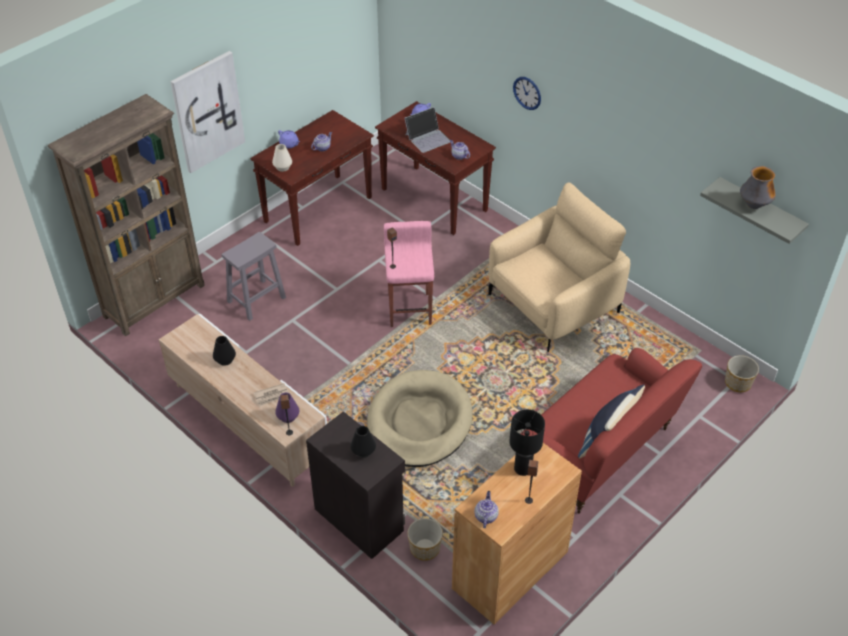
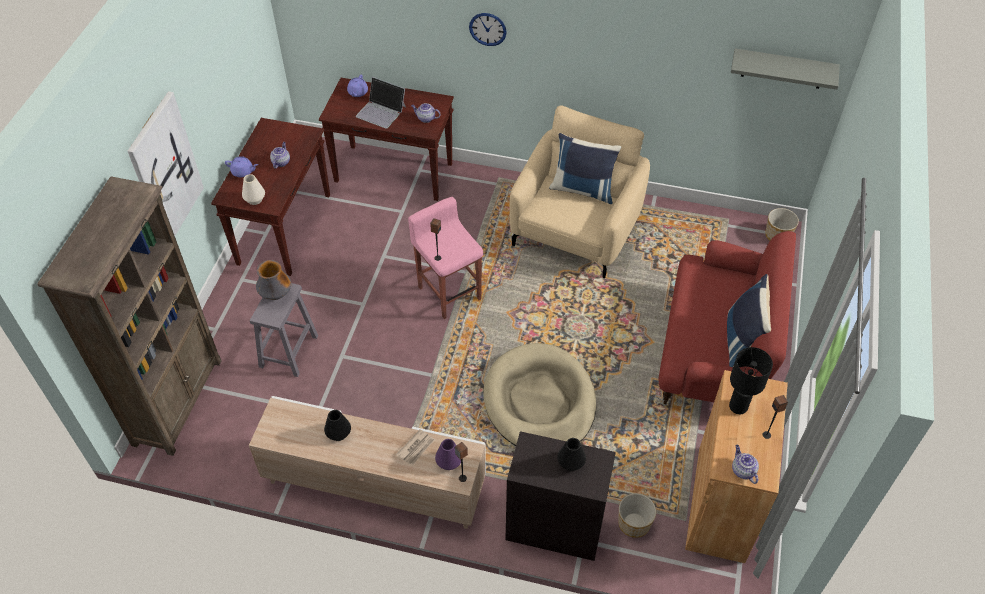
camera: 30 degrees left, 5 degrees up
laptop [404,107,450,153] -> laptop turned 90 degrees clockwise [356,77,406,129]
vase [740,166,776,209] -> vase moved to [256,260,291,300]
none -> blue pillow [549,133,621,204]

